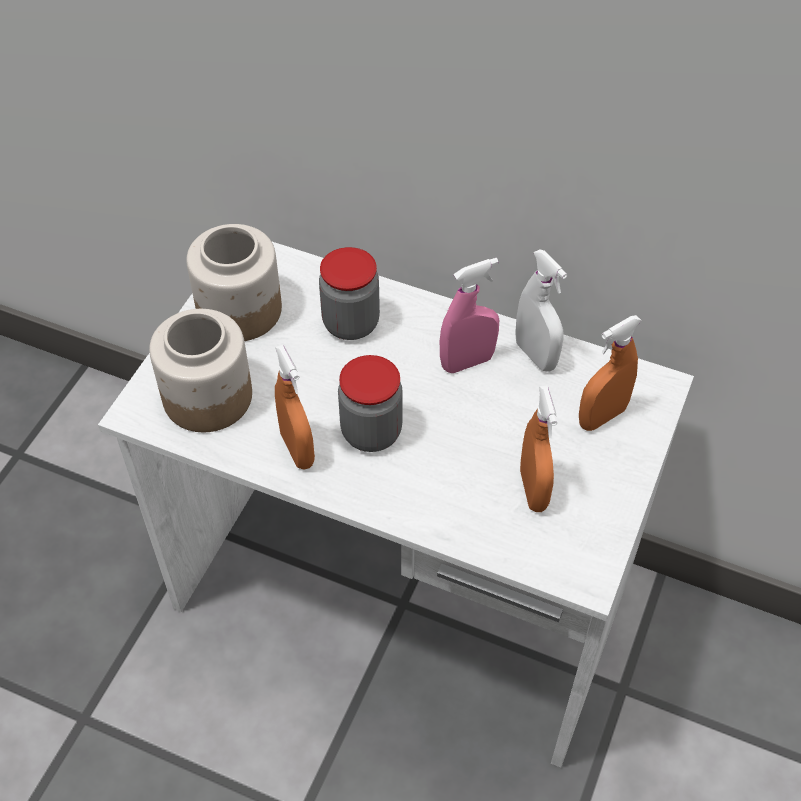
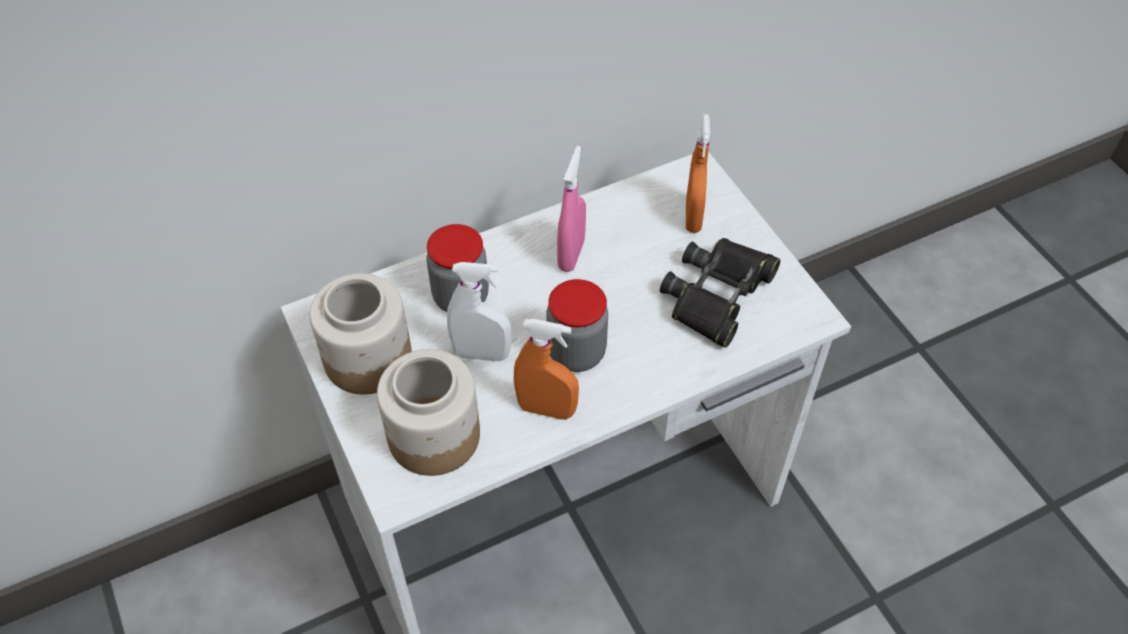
camera: 50 degrees left, 0 degrees up
white spray bottle [515,249,567,372] -> white spray bottle moved to [447,262,512,361]
orange spray bottle [520,386,557,512] -> black binoculars [660,238,781,348]

